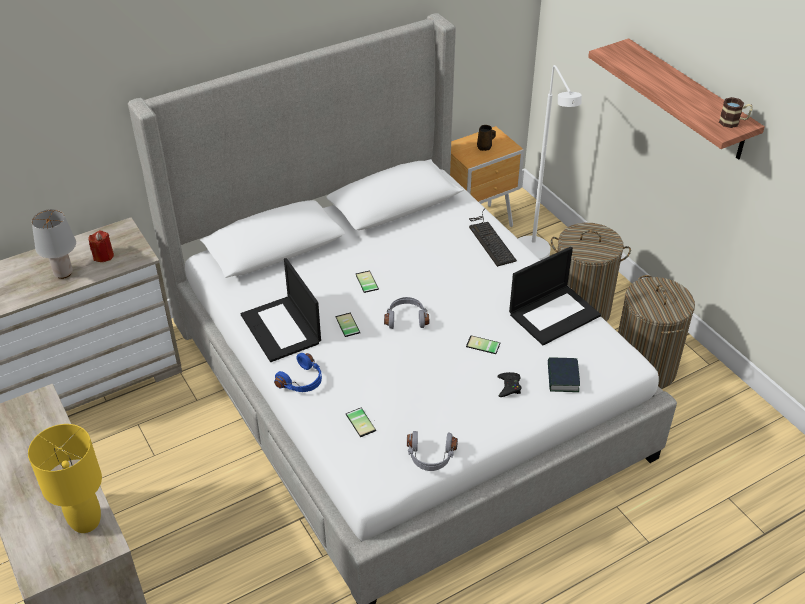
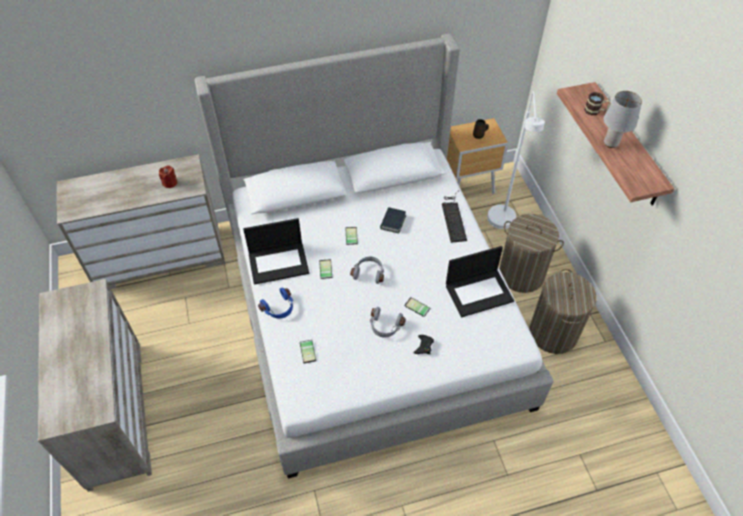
camera: 15 degrees right, 10 degrees up
yellow table lamp [28,424,102,533] -> none
grey table lamp [32,209,76,279] -> grey table lamp moved to [604,91,642,148]
laptop [241,258,321,362] -> laptop turned 90 degrees counterclockwise [243,218,309,285]
grey headphones [407,431,458,471] -> grey headphones moved to [370,307,406,337]
book [548,357,580,392] -> book moved to [380,207,406,233]
mug [719,97,753,128] -> mug moved to [584,92,610,115]

